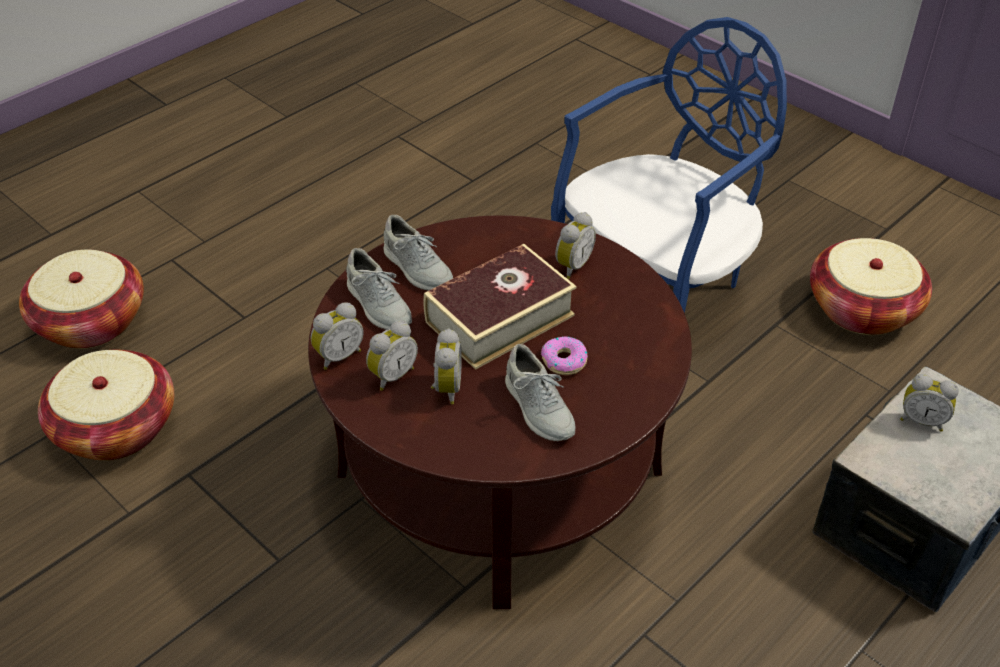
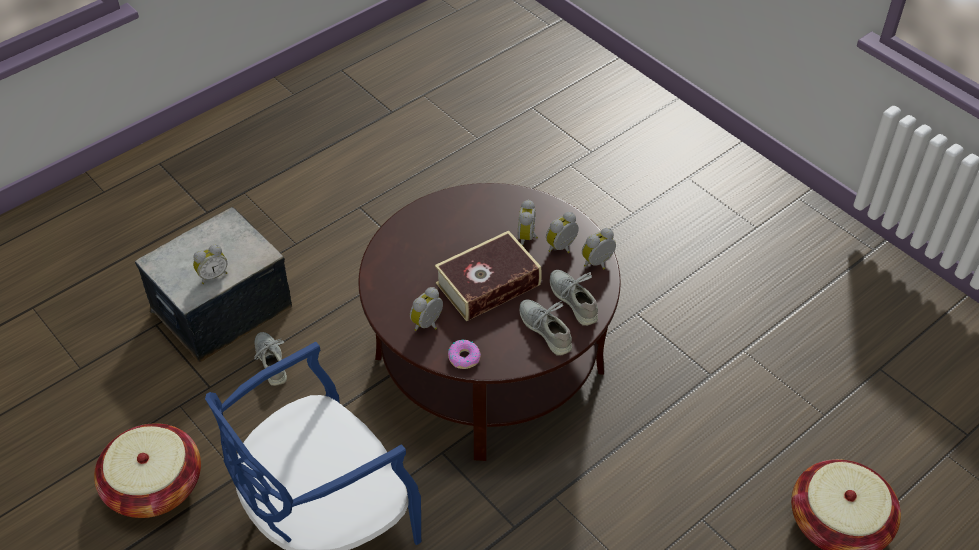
camera: 175 degrees left, 5 degrees up
basket [38,350,174,461] -> none
grey shoe [505,344,575,441] -> grey shoe moved to [254,332,287,386]
donut [541,336,588,375] -> donut moved to [448,340,481,369]
alarm clock [900,374,959,432] -> alarm clock turned 120 degrees clockwise [193,244,228,284]

